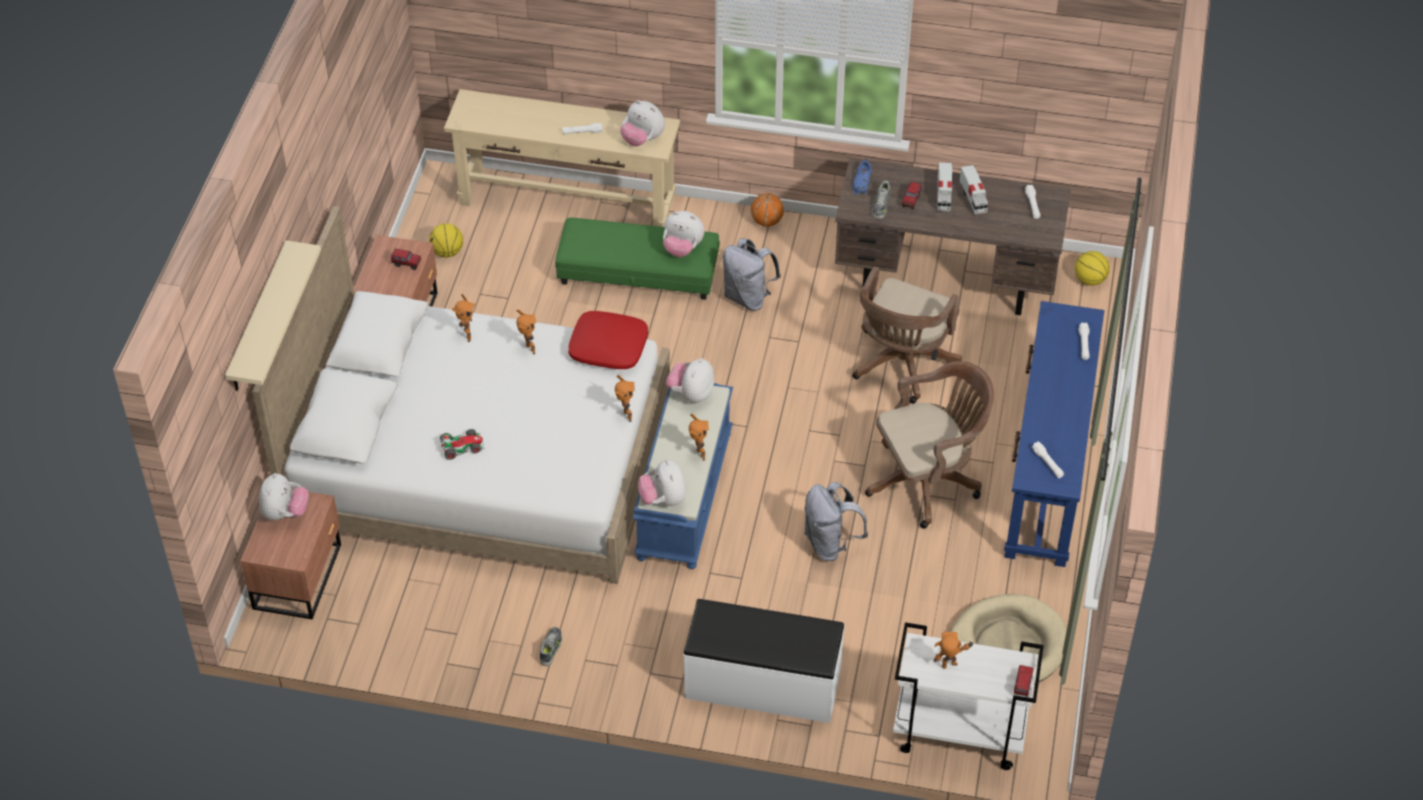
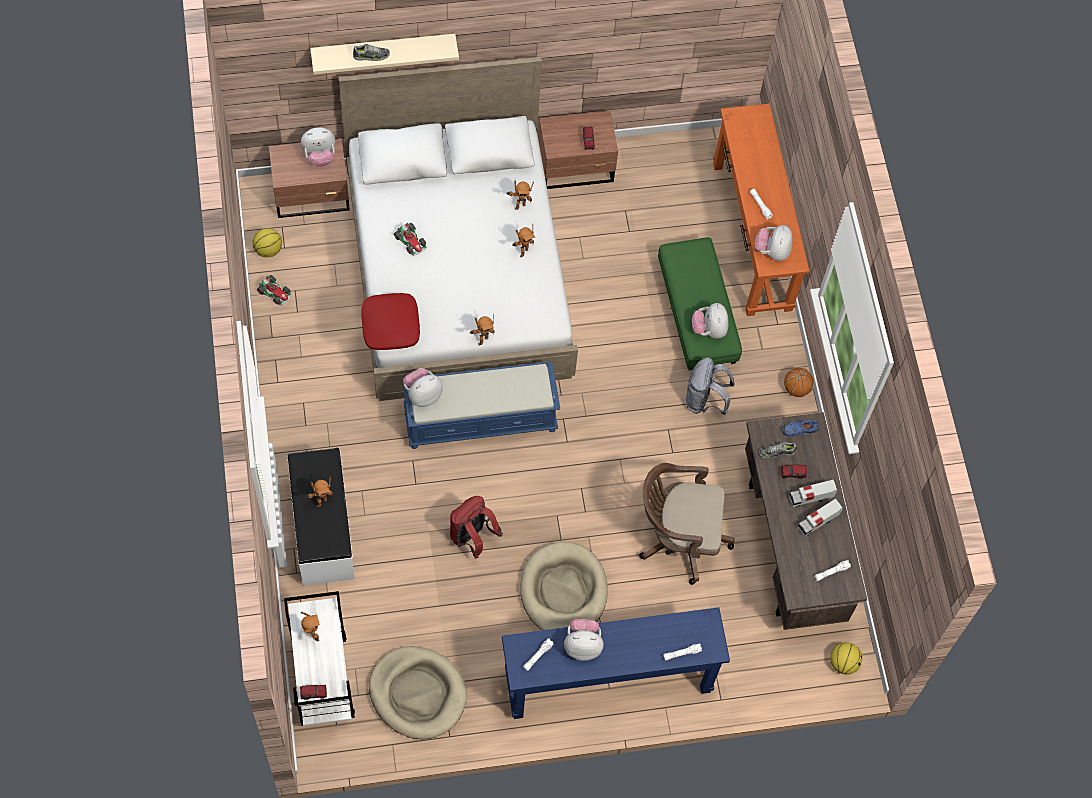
camera: 65 degrees right, 15 degrees up
basketball [429,223,463,258] -> basketball moved to [252,228,282,257]
beige console table [444,89,680,227] -> orange console table [713,104,810,316]
shoe [540,627,562,666] -> shoe moved to [353,44,390,61]
red pillow [568,311,648,369] -> red pillow moved to [361,293,420,350]
plush toy [666,358,714,403] -> plush toy moved to [564,619,604,661]
toy robot [689,414,709,461] -> toy robot moved to [305,477,333,507]
grey backpack [804,482,868,561] -> red backpack [450,496,503,558]
brown office chair [865,361,994,529] -> beige dog bed [520,542,608,630]
none -> toy car [257,275,292,306]

